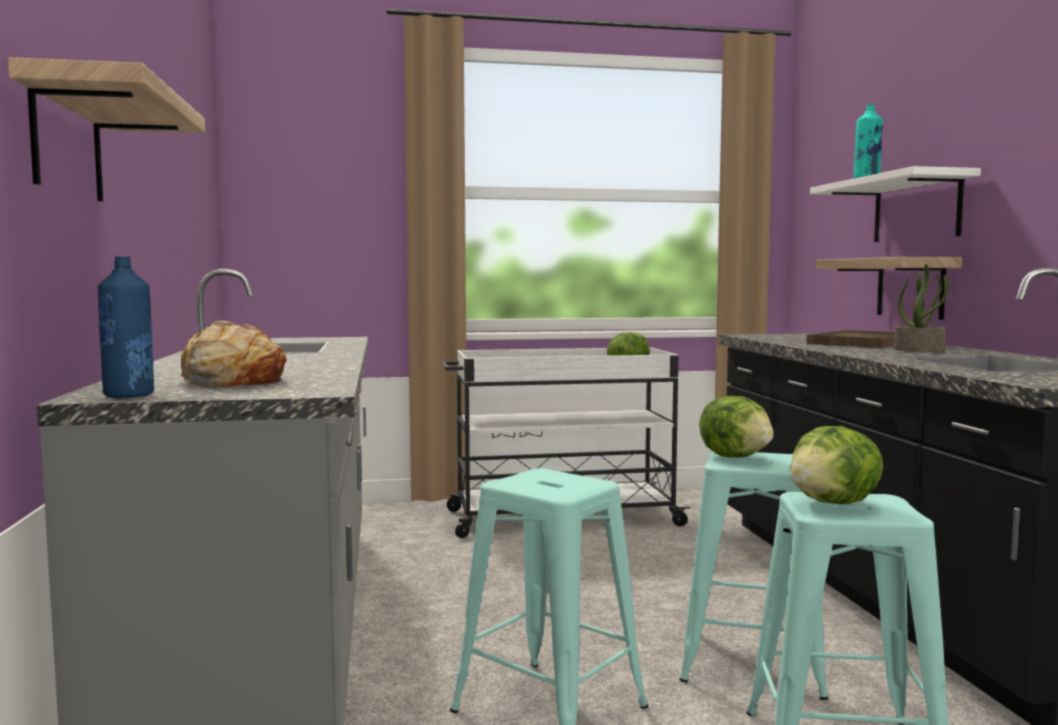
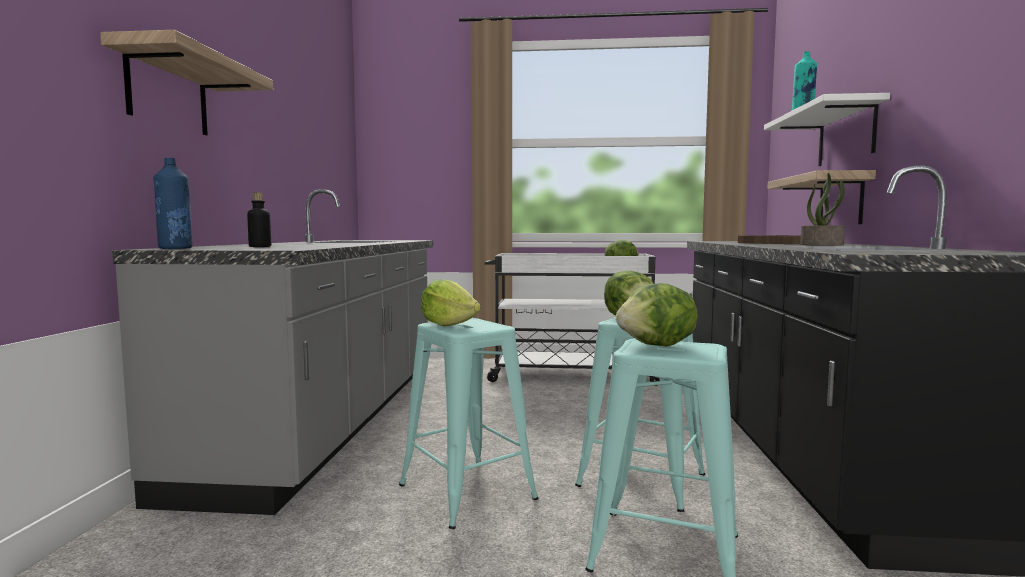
camera: 15 degrees right, 0 degrees up
bread [181,321,287,387] -> bottle [247,192,271,247]
none -> lettuce [421,280,480,326]

